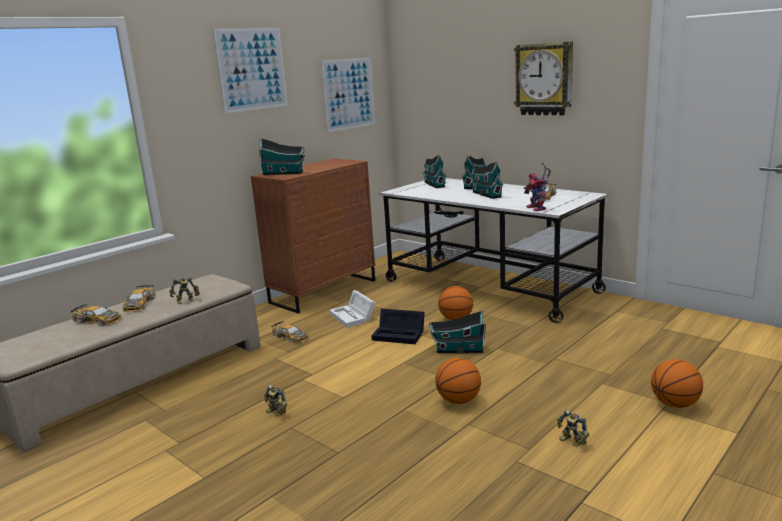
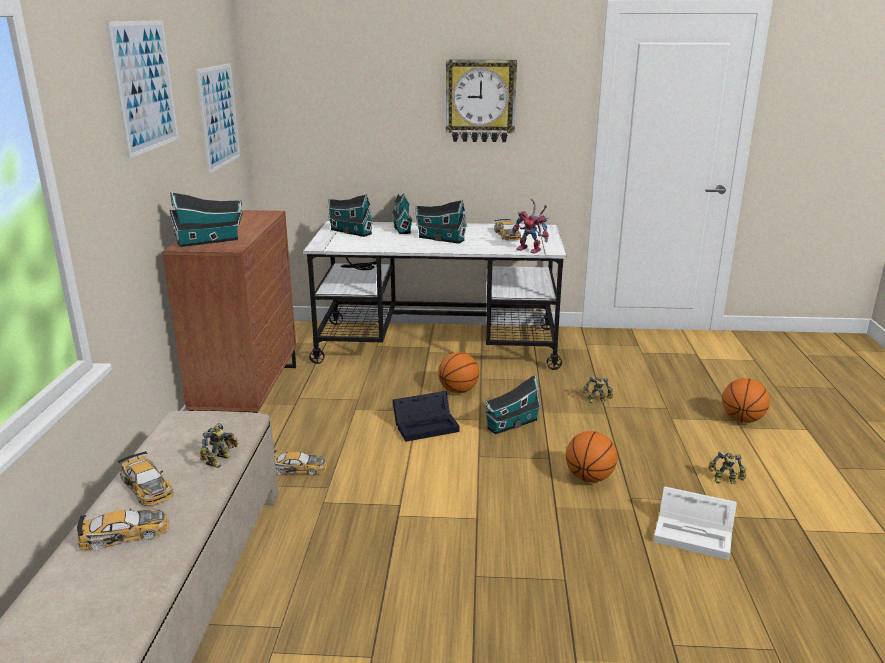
camera: 40 degrees left, 5 degrees up
toy robot [264,385,287,416] -> toy robot moved to [583,377,613,403]
white storage box [329,290,376,328] -> white storage box moved to [654,486,737,560]

